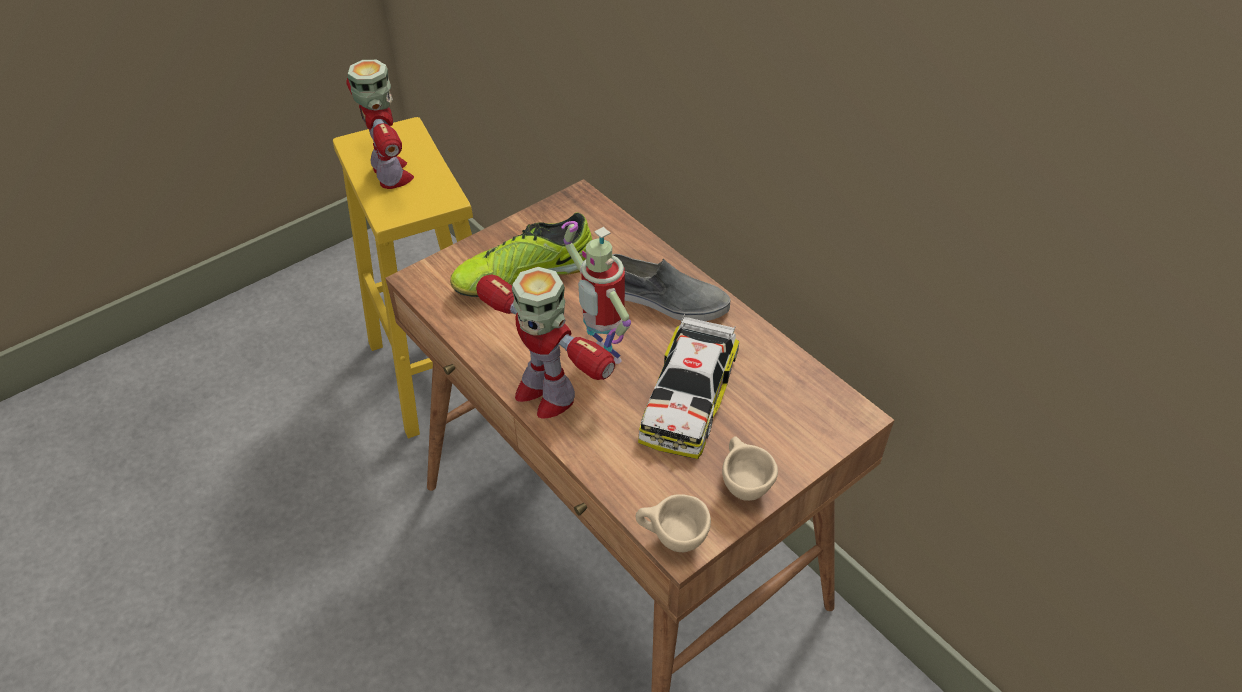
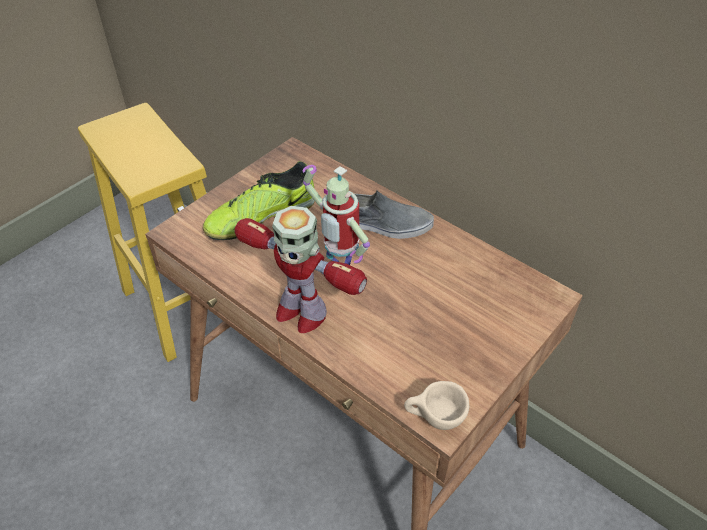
camera: 10 degrees left, 0 degrees up
toy robot [346,60,414,189] -> none
toy car [638,314,739,459] -> none
beige cup [722,436,778,501] -> none

